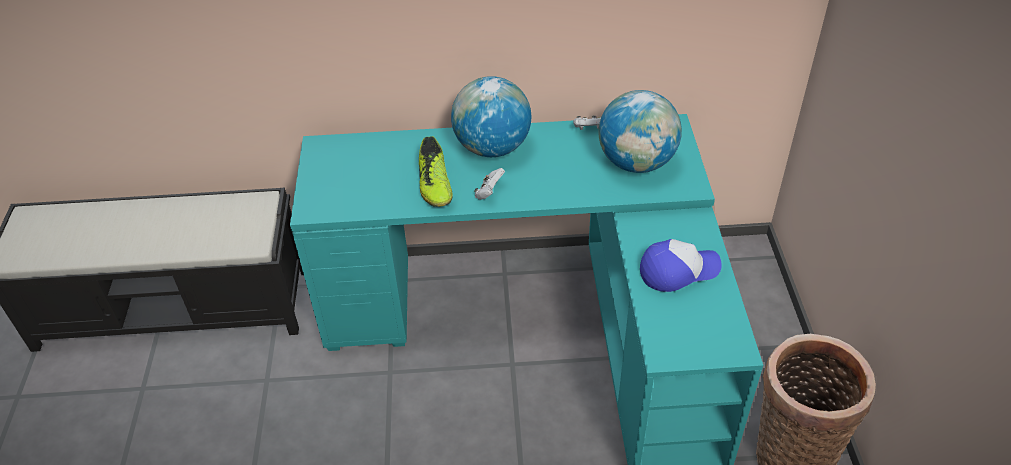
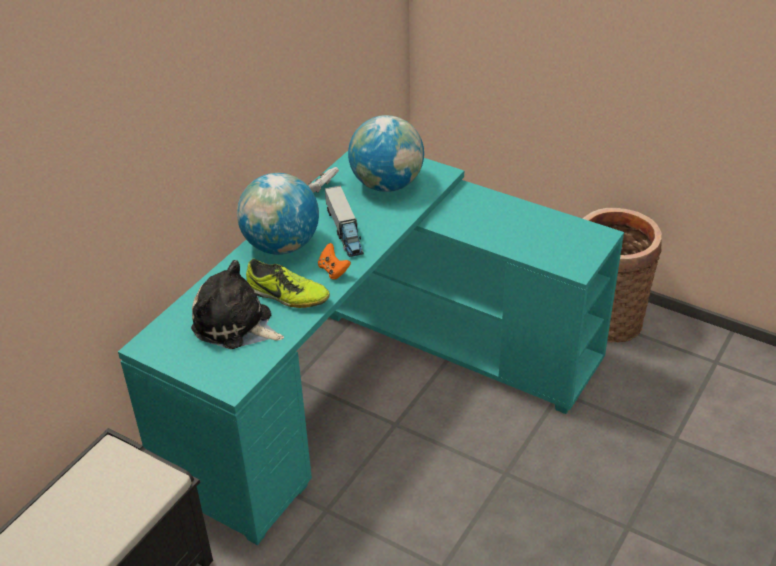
camera: 55 degrees left, 5 degrees down
white game controller [474,168,505,200] -> orange game controller [318,243,351,280]
cap [640,239,721,292] -> none
none -> plush toy [191,260,284,349]
none -> toy truck [324,185,364,257]

